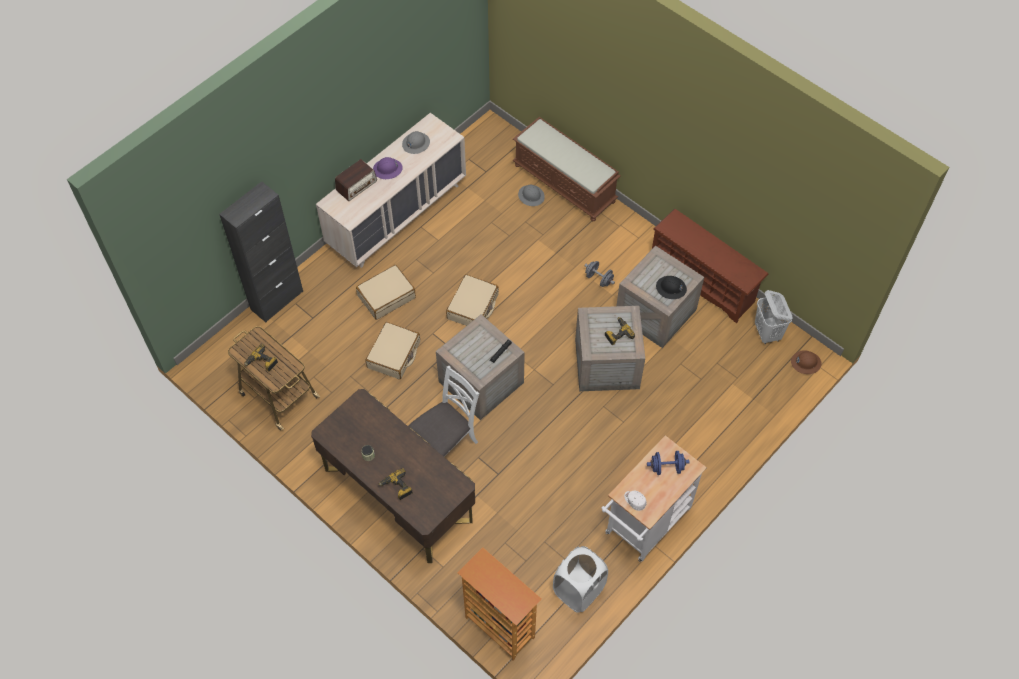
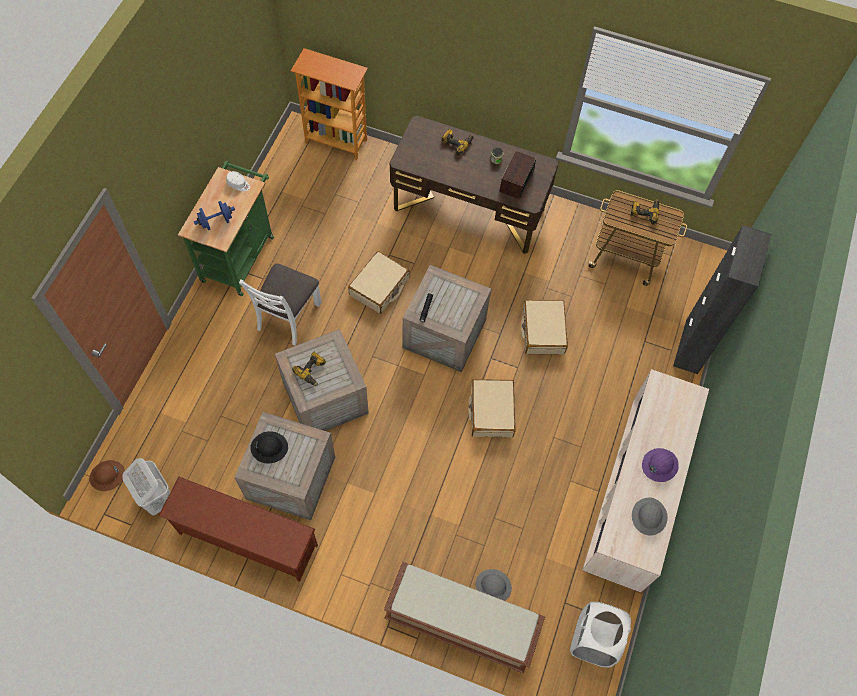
camera: 155 degrees right, 5 degrees up
radio [335,159,377,201] -> radio moved to [499,151,536,199]
beige suitcase [356,265,416,320] -> beige suitcase moved to [348,251,410,314]
white chair [408,366,479,457] -> white chair moved to [239,264,321,346]
white laundry basket [553,546,608,613] -> white laundry basket moved to [570,602,631,667]
grey dumbbell [584,261,615,287] -> none
white cart [601,435,707,562] -> green cart [178,161,274,296]

